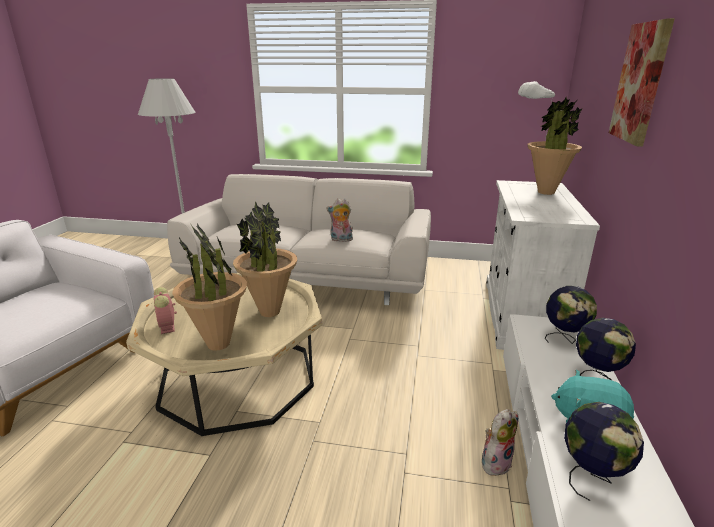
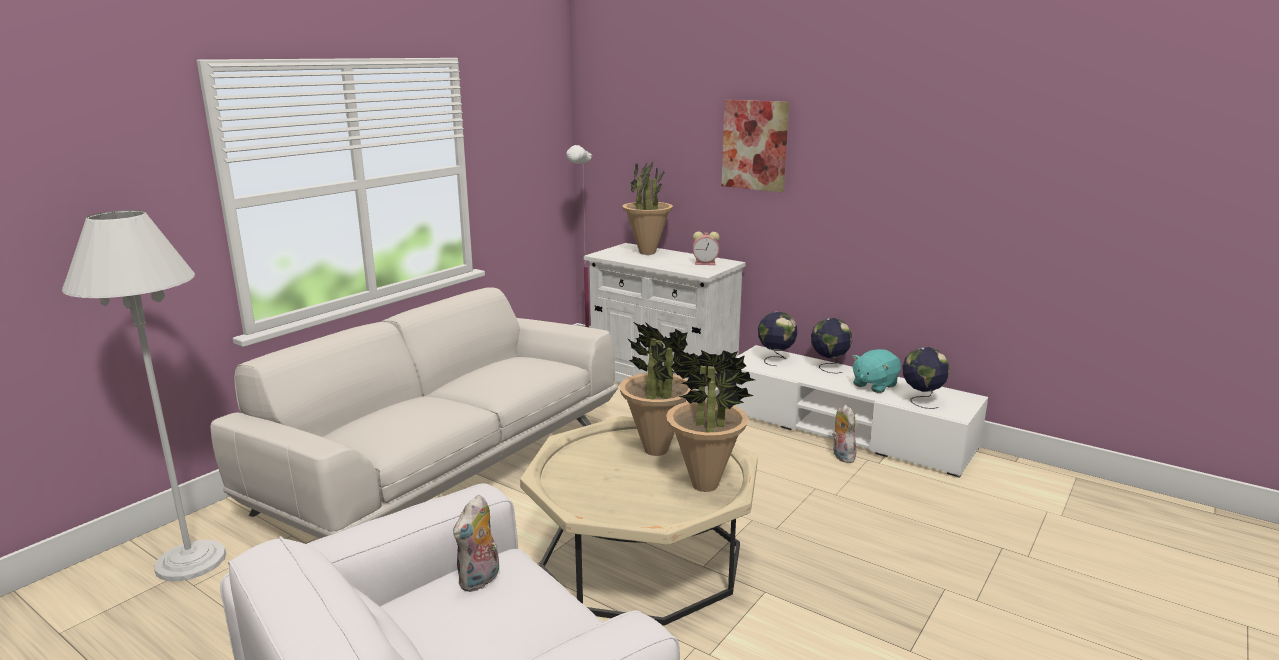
camera: 65 degrees left, 5 degrees down
alarm clock [154,287,177,334] -> alarm clock moved to [693,232,720,265]
plush toy [326,199,353,242] -> plush toy moved to [453,495,499,592]

